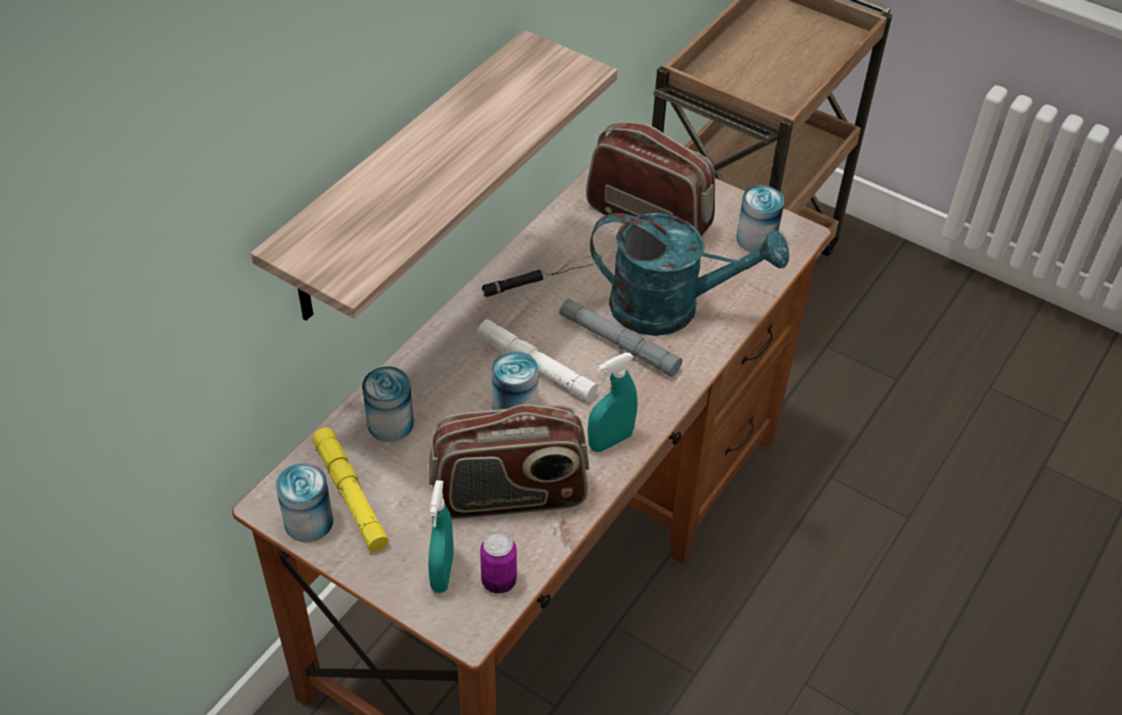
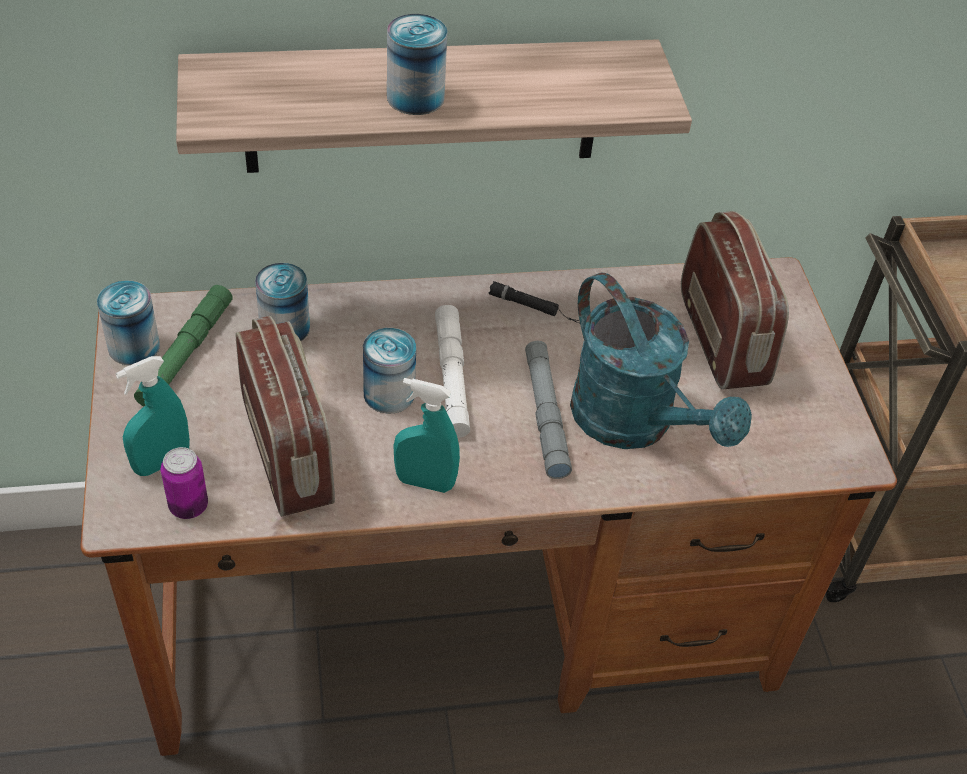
camera: 45 degrees right, 0 degrees up
yellow flashlight [312,428,389,552] -> green flashlight [134,285,233,406]
radio [429,405,589,519] -> radio turned 150 degrees counterclockwise [236,316,335,517]
can [736,185,784,253] -> can moved to [387,14,447,115]

